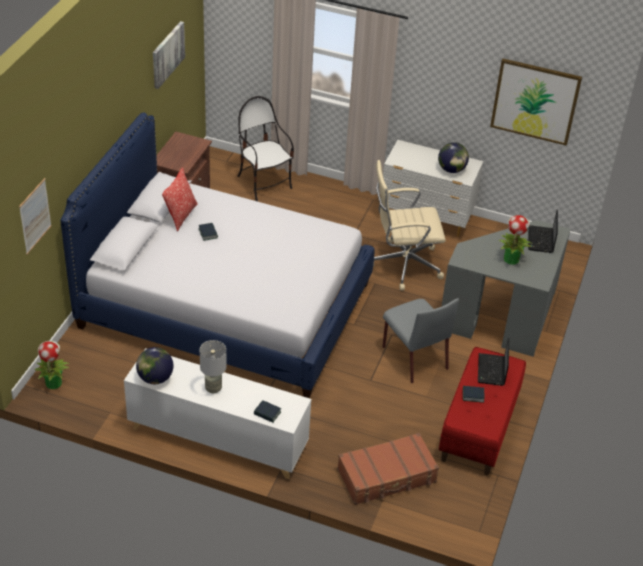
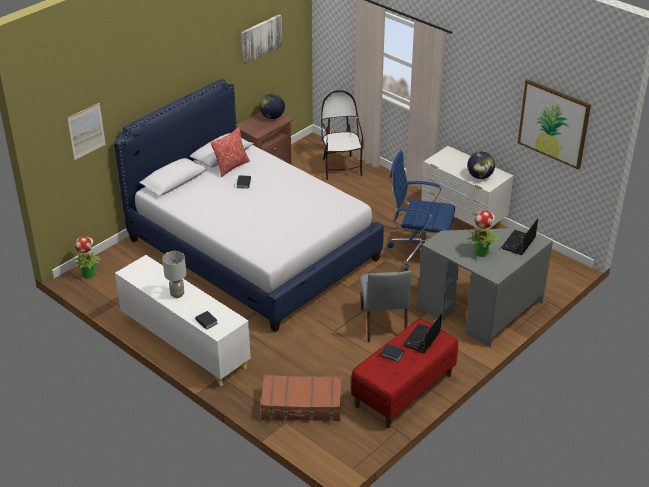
camera: 25 degrees right, 5 degrees down
globe [136,347,173,384] -> globe moved to [260,94,285,119]
beige office chair [373,160,446,290] -> blue office chair [387,150,455,271]

